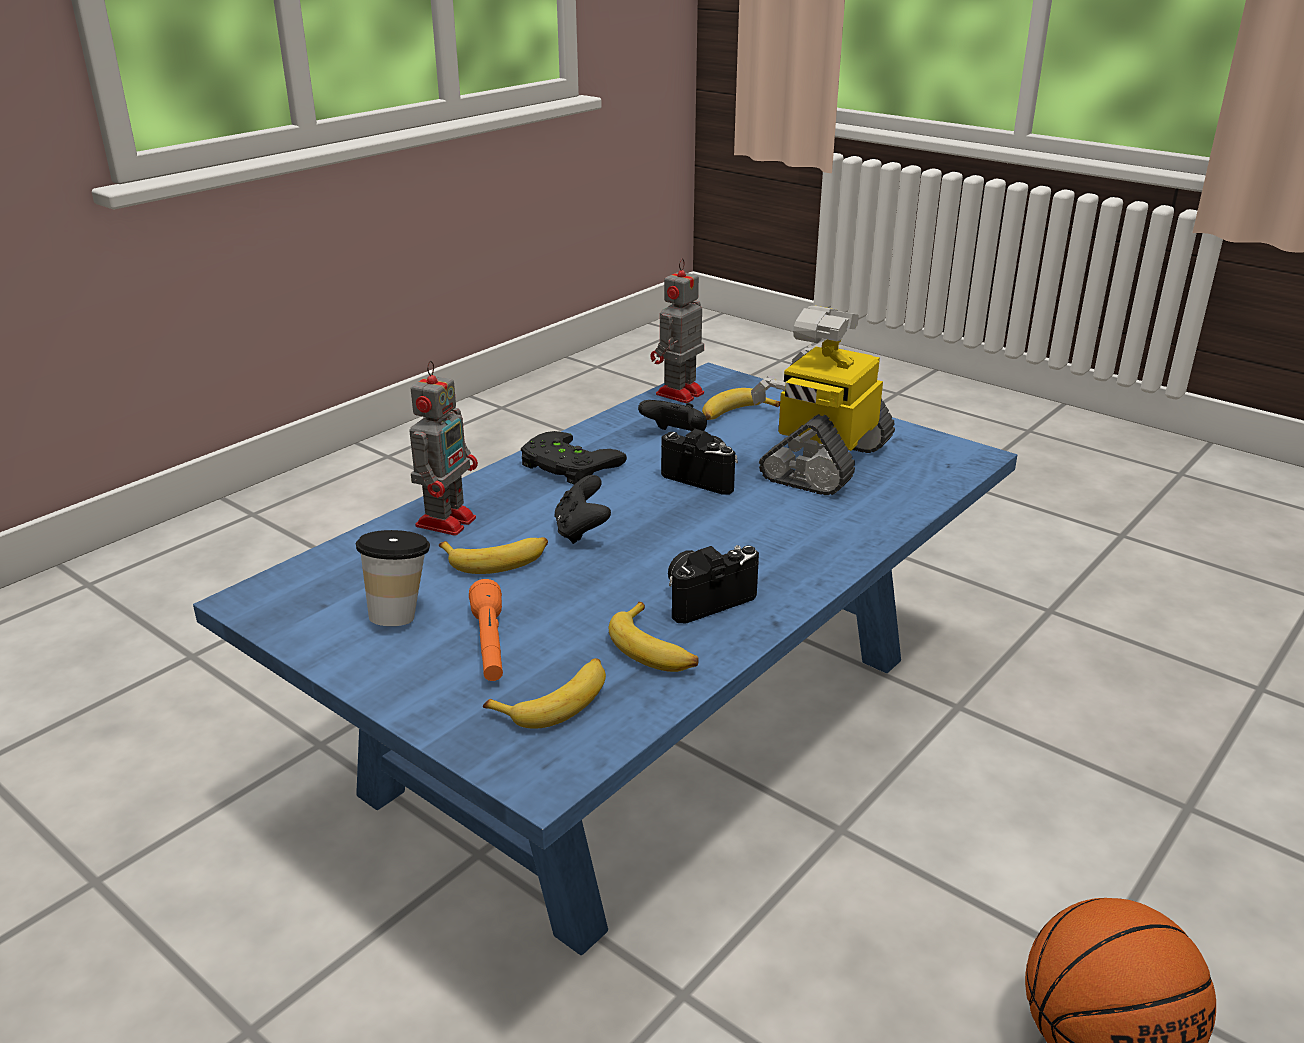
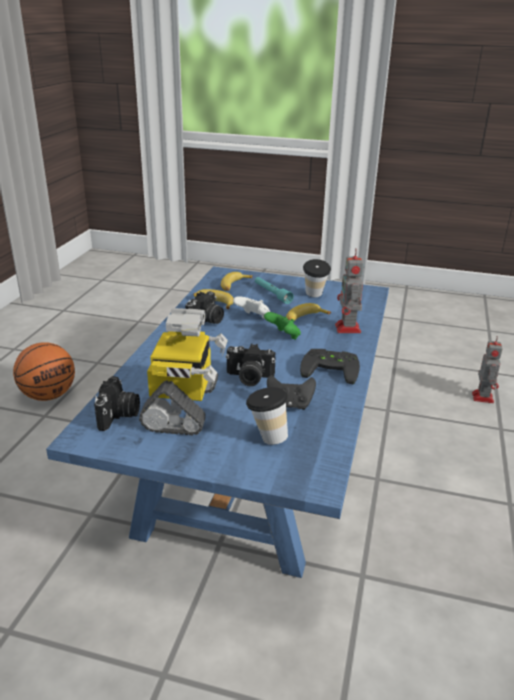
camera: 155 degrees right, 0 degrees up
orange flashlight [469,579,503,681] -> turquoise flashlight [255,277,294,304]
black game controller [554,475,611,544] -> green game controller [264,312,301,340]
toy robot [650,258,704,403] -> toy robot moved to [472,336,503,403]
banana [702,388,780,420] -> cup [246,387,288,445]
none -> camera [94,376,140,431]
none -> white game controller [233,296,270,319]

